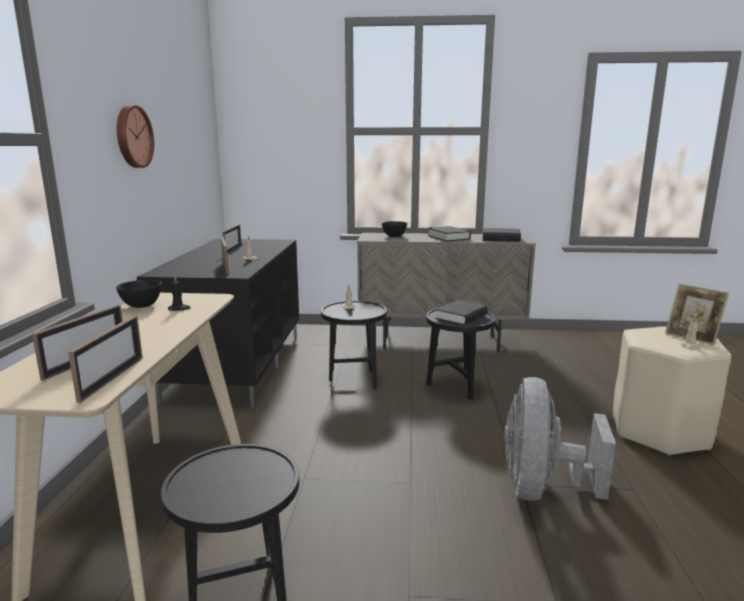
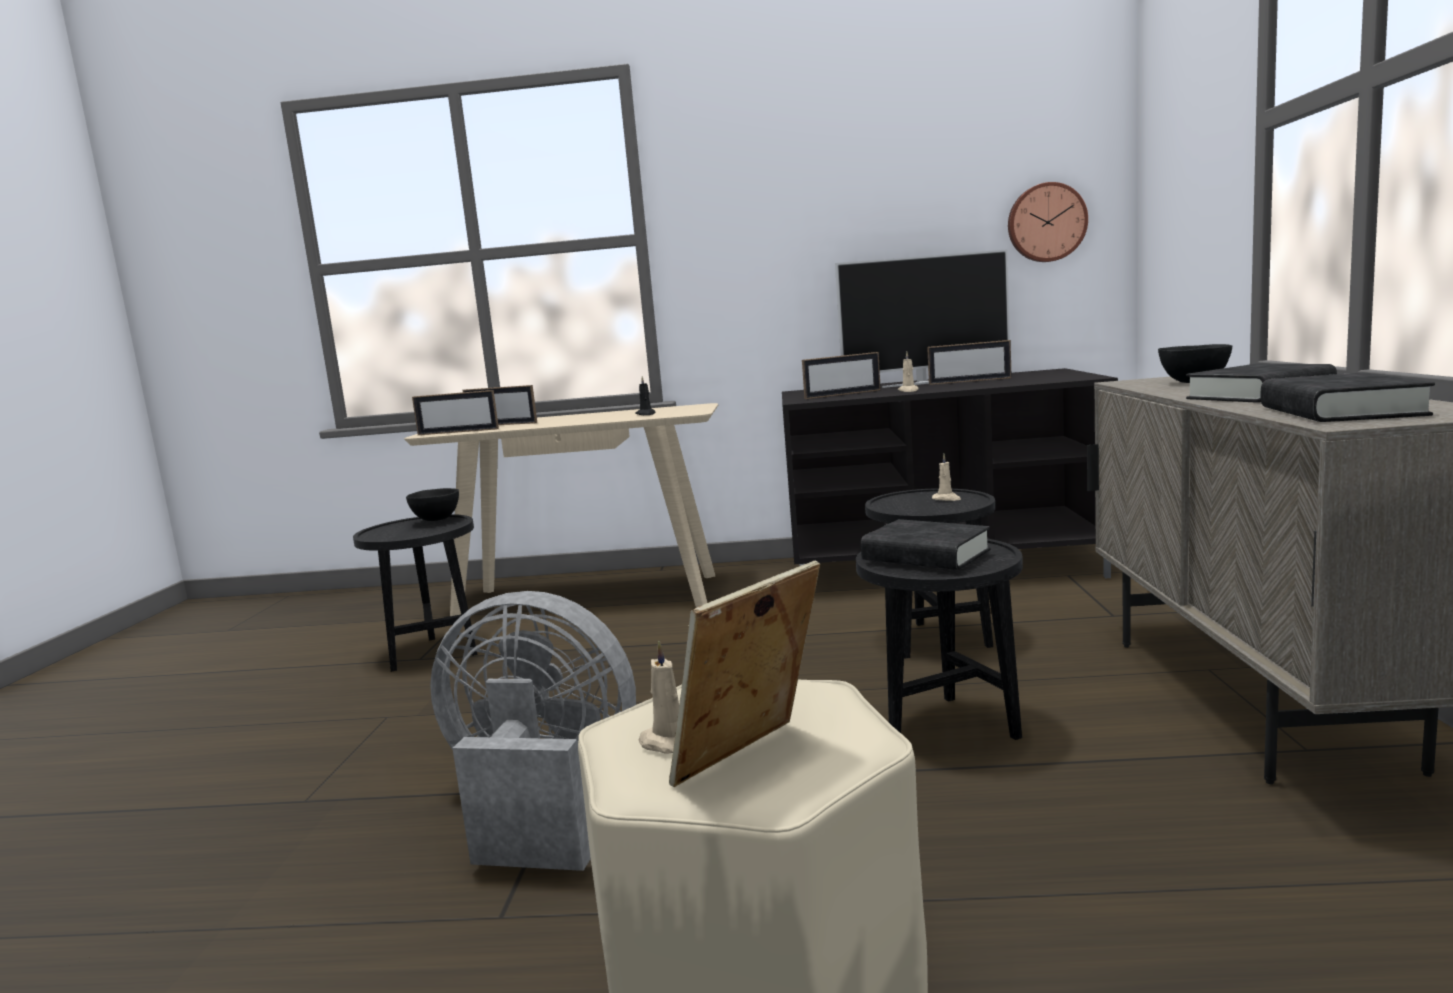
camera: 90 degrees right, 5 degrees down
black bowl [116,280,162,308] -> black bowl moved to [406,488,459,521]
wall clock [117,105,154,168] -> wall clock moved to [1008,182,1088,262]
none -> television [835,249,1010,388]

